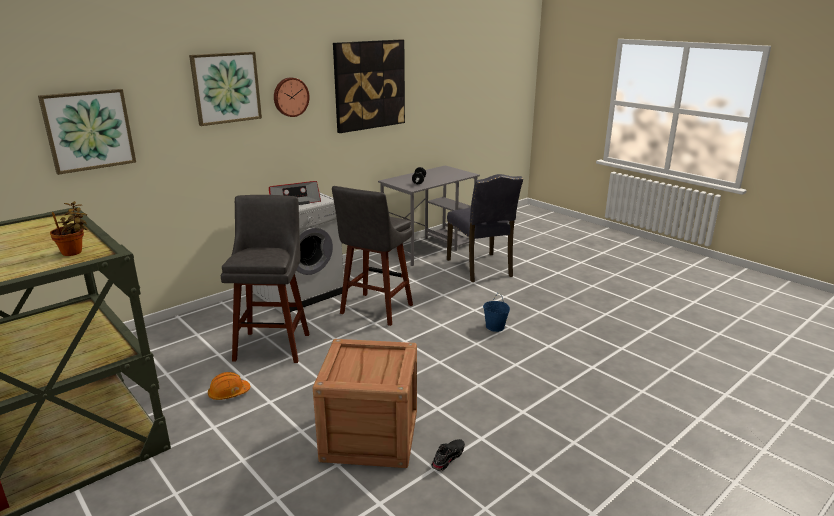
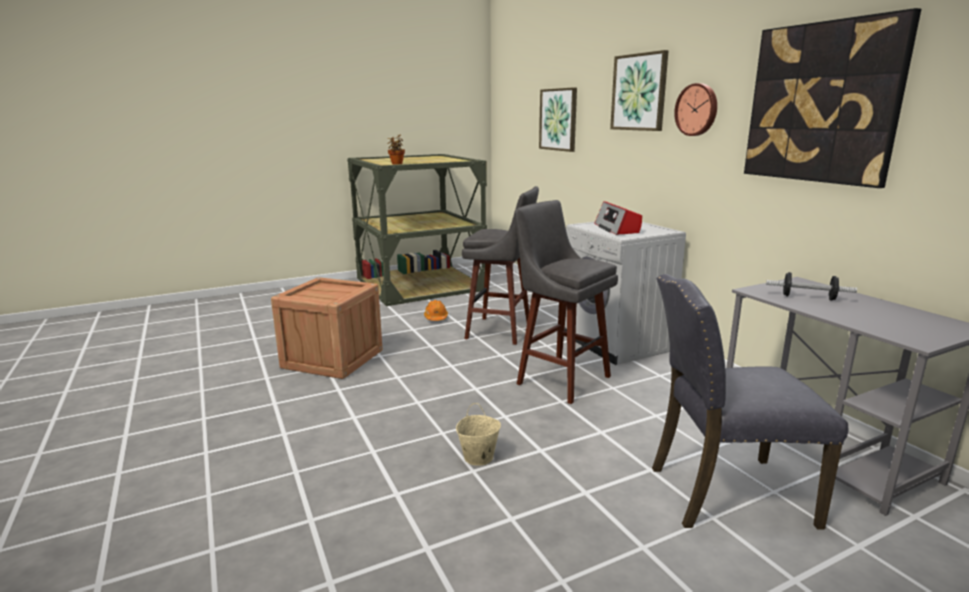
camera: 105 degrees right, 5 degrees down
black shoe [431,439,465,471] -> none
blue bucket [483,293,510,332] -> beige bucket [456,403,501,466]

